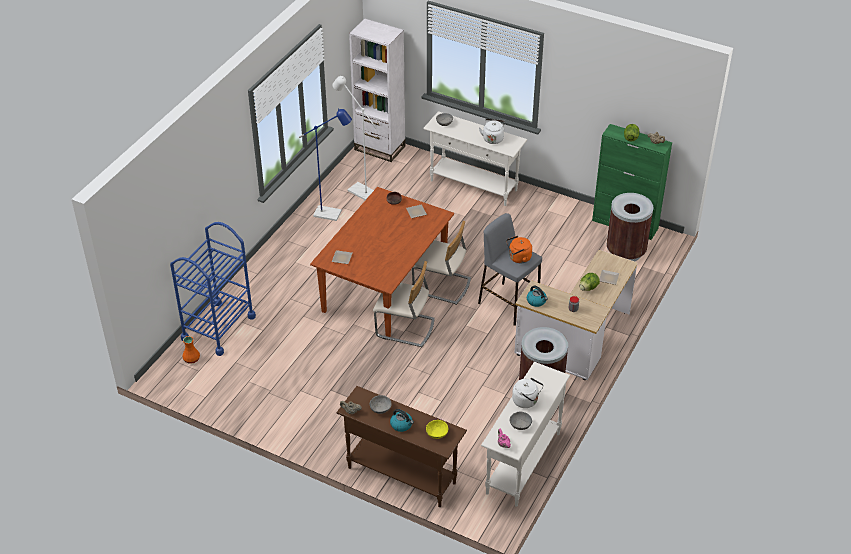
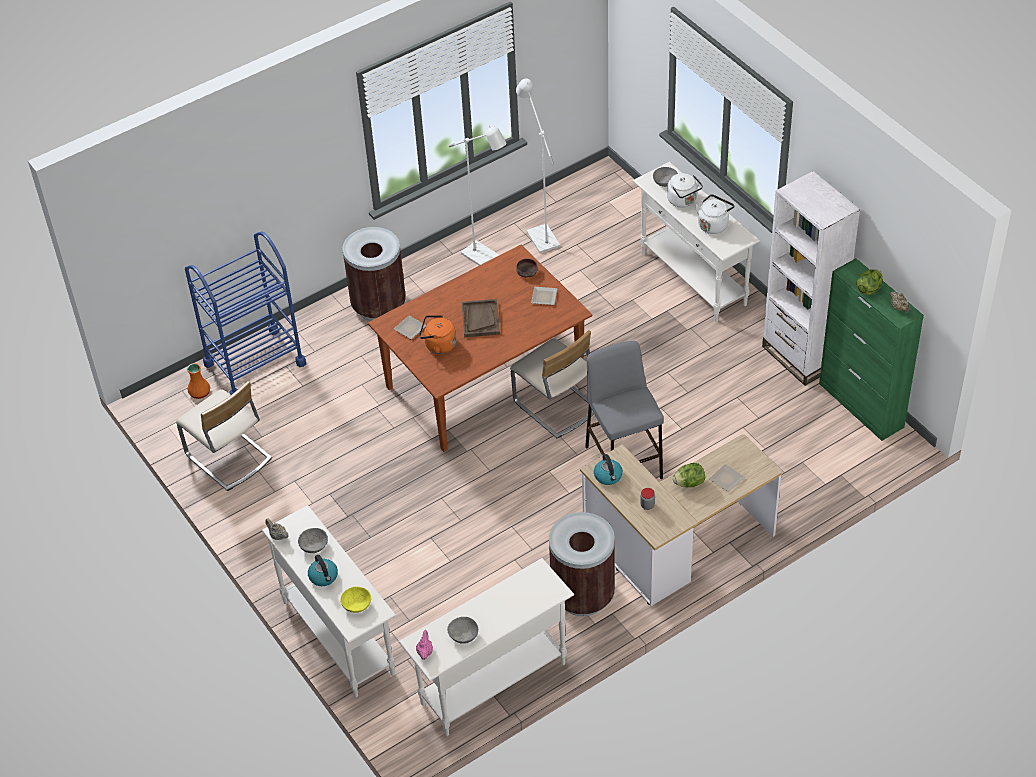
camera: 30 degrees right, 5 degrees up
blue floor lamp [299,109,352,221] -> white floor lamp [449,125,507,265]
brown console table [336,386,467,507] -> white console table [262,505,396,697]
white bookcase [349,18,405,162] -> white bookcase moved to [762,171,860,386]
beige chair [373,261,435,348] -> beige chair moved to [176,381,272,491]
orange kettle [506,236,532,263] -> orange kettle moved to [419,315,456,354]
white kettle [512,378,544,408] -> white kettle moved to [667,173,703,208]
brown trash can [607,193,653,261] -> brown trash can moved to [343,227,406,321]
none -> brown tray [462,299,500,337]

